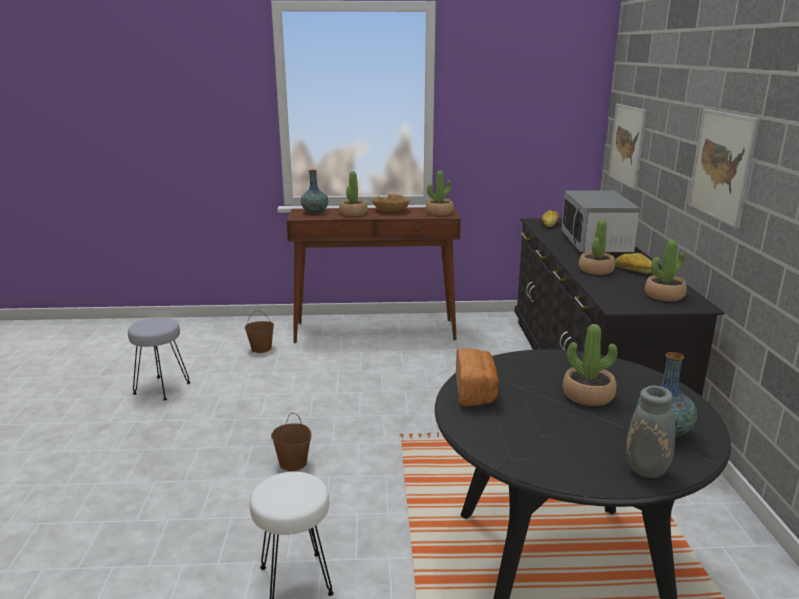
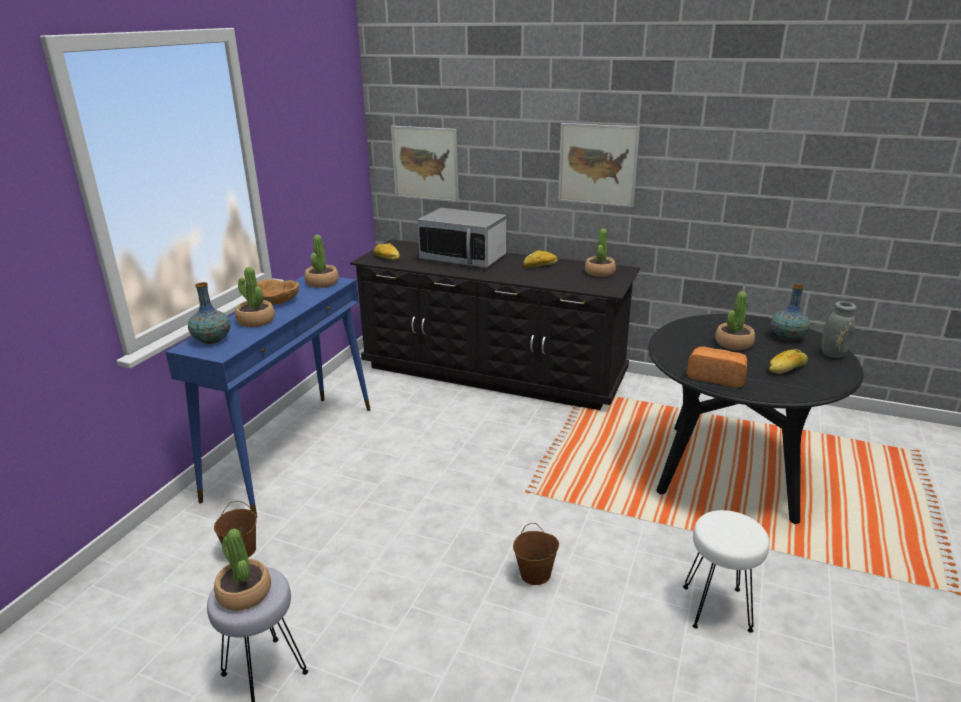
camera: 65 degrees left, 5 degrees up
brown console table [286,207,461,343] -> blue console table [166,275,371,517]
potted plant [579,219,615,275] -> potted plant moved to [214,529,271,611]
none -> bread [769,349,808,374]

